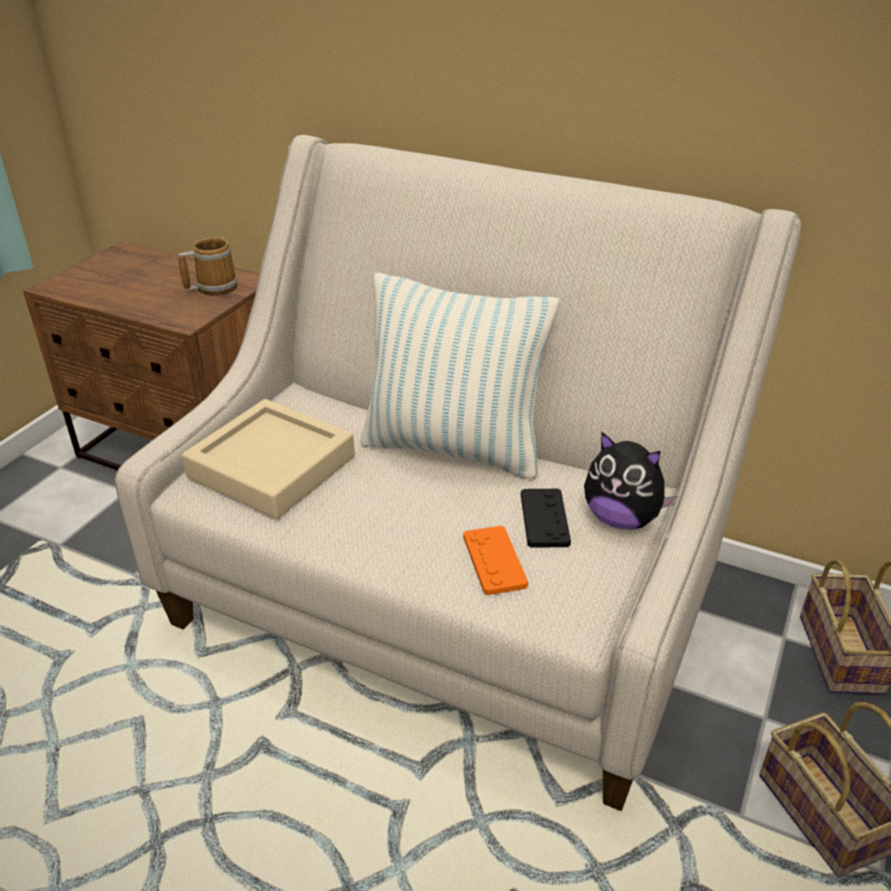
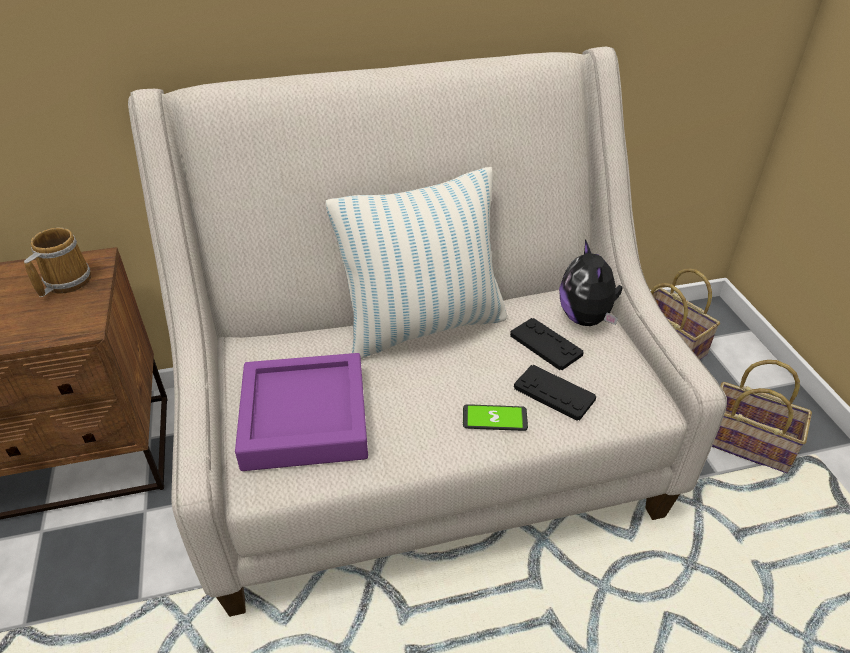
camera: 40 degrees left, 5 degrees up
beige tray [182,399,355,519] -> purple tray [235,353,368,471]
orange game controller [463,526,528,595] -> black game controller [514,365,596,421]
plush toy [584,432,677,530] -> plush toy turned 90 degrees clockwise [559,240,623,326]
none -> phone [463,404,528,431]

